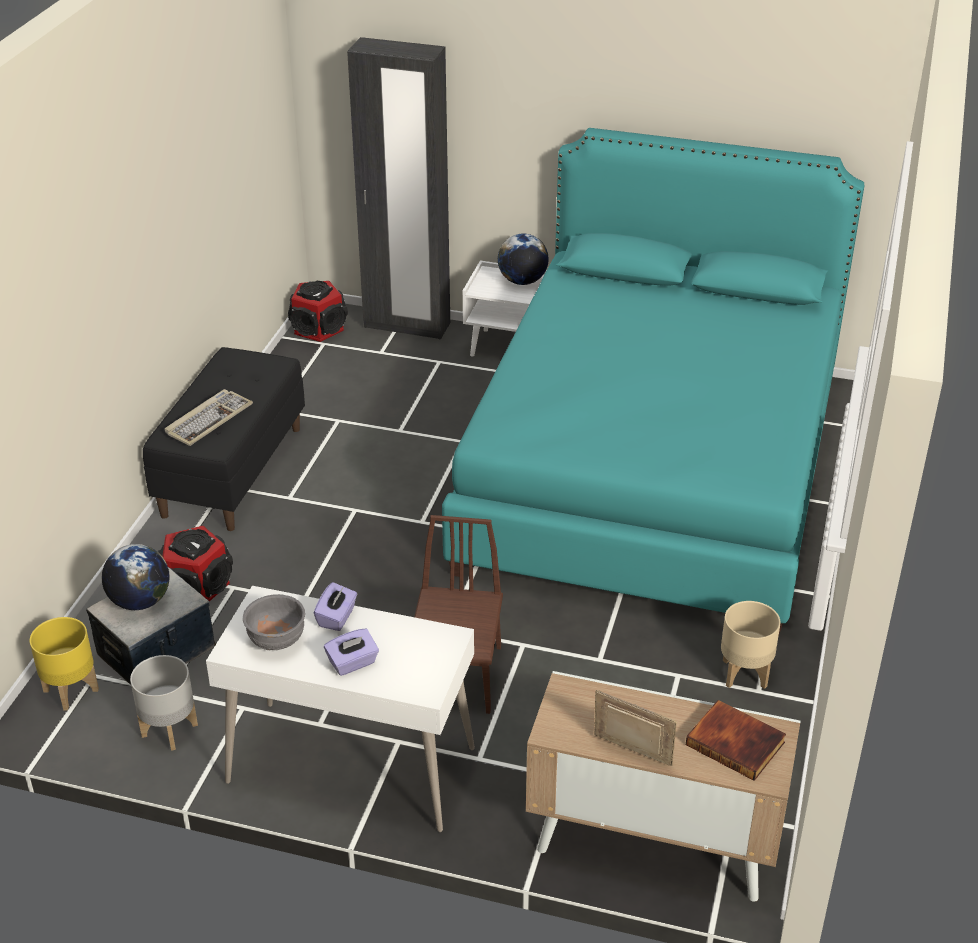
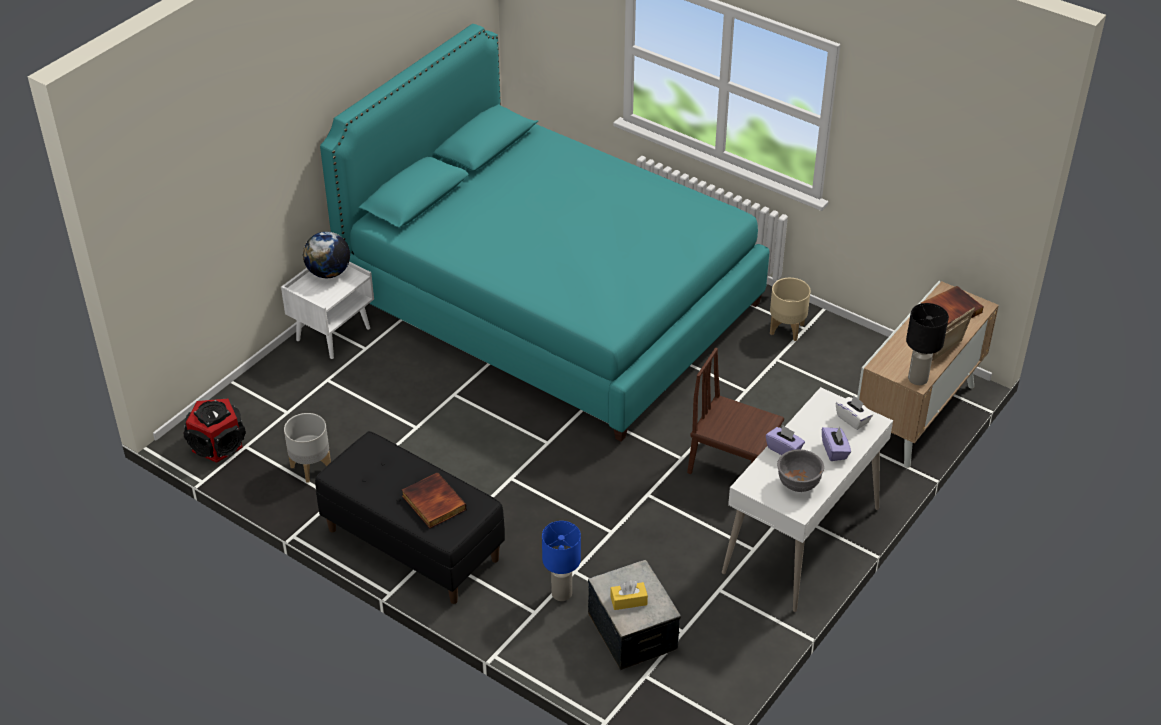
camera: 70 degrees left, 5 degrees up
yellow planter [30,617,99,710] -> none
globe [102,544,170,610] -> yellow tissue box [610,580,648,610]
grey planter [130,655,198,751] -> grey planter moved to [284,413,331,483]
speaker [158,526,233,602] -> blue table lamp [542,521,581,601]
keyboard [165,389,253,446] -> book [402,473,466,528]
black wardrobe [347,37,450,340] -> none
none -> white tissue box [836,395,874,430]
none -> black table lamp [906,303,949,385]

